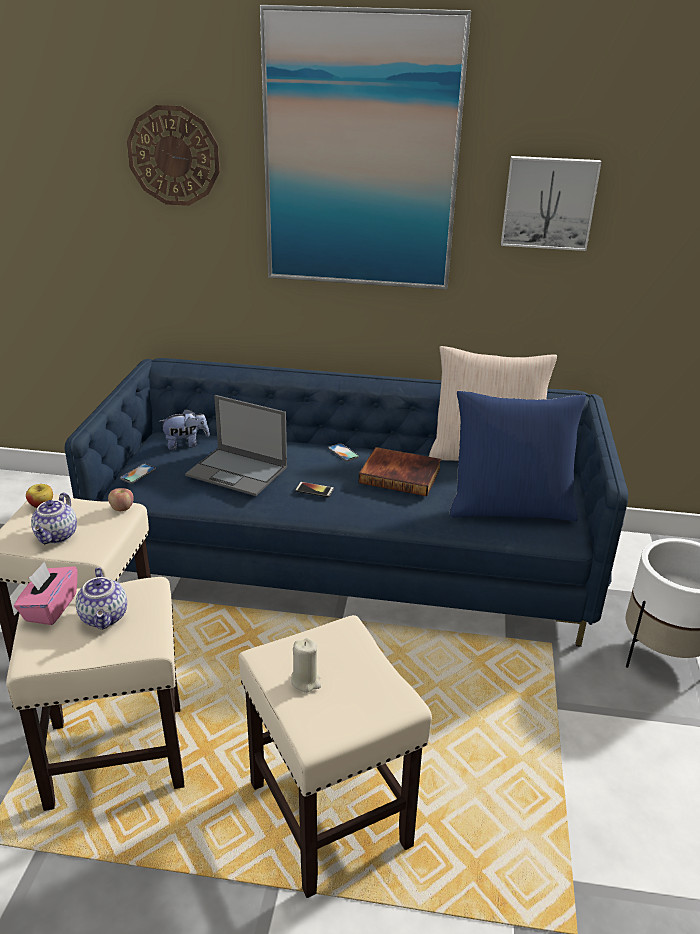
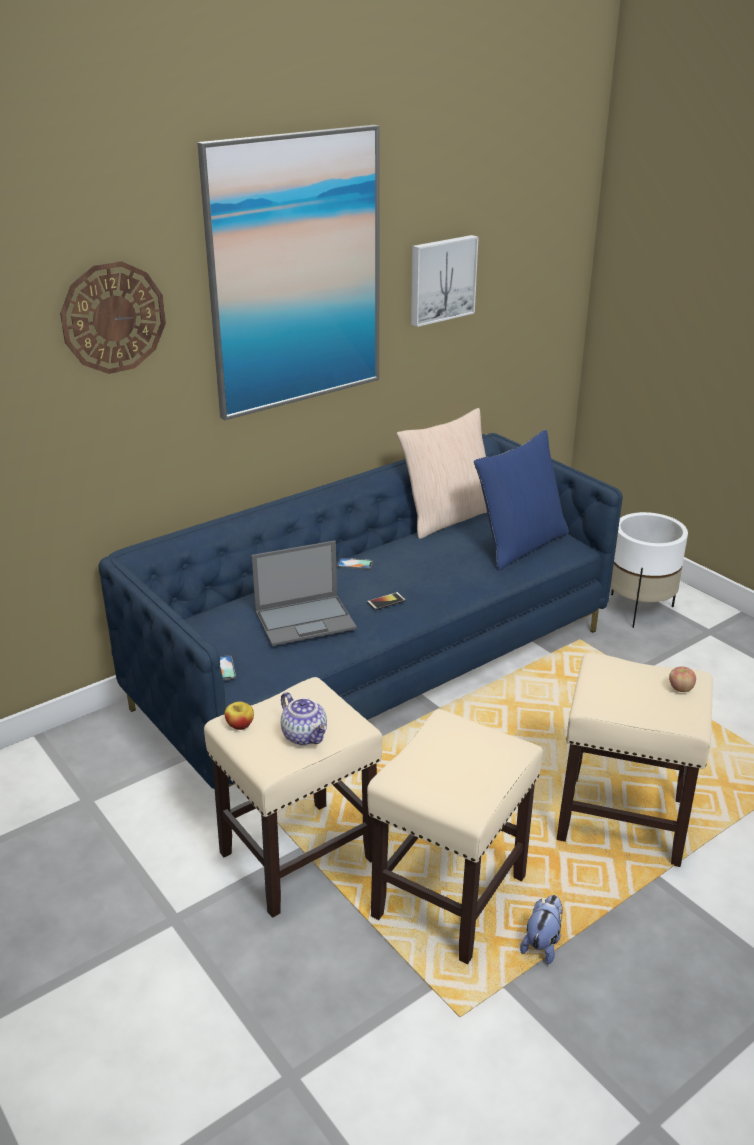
camera: 45 degrees left, 0 degrees up
pink tissue box [14,562,77,625] -> none
teapot [76,567,127,629] -> none
apple [108,488,134,511] -> apple moved to [669,666,696,692]
plush toy [159,409,209,450] -> plush toy moved to [520,895,563,964]
beige candle [291,638,321,693] -> none
book [359,447,441,496] -> none

